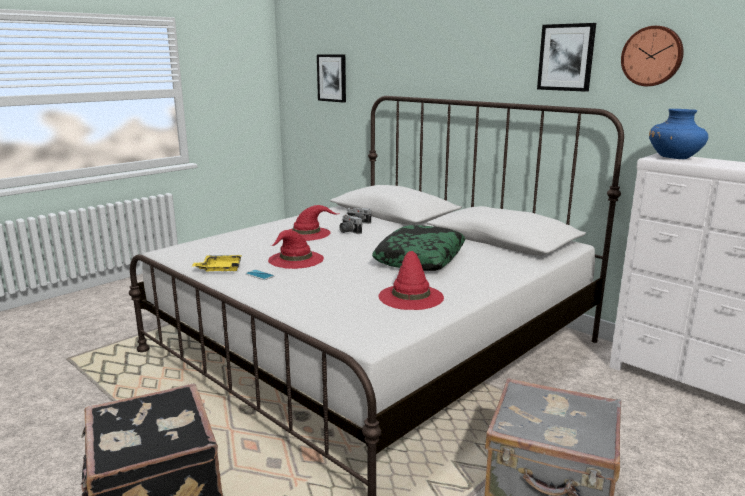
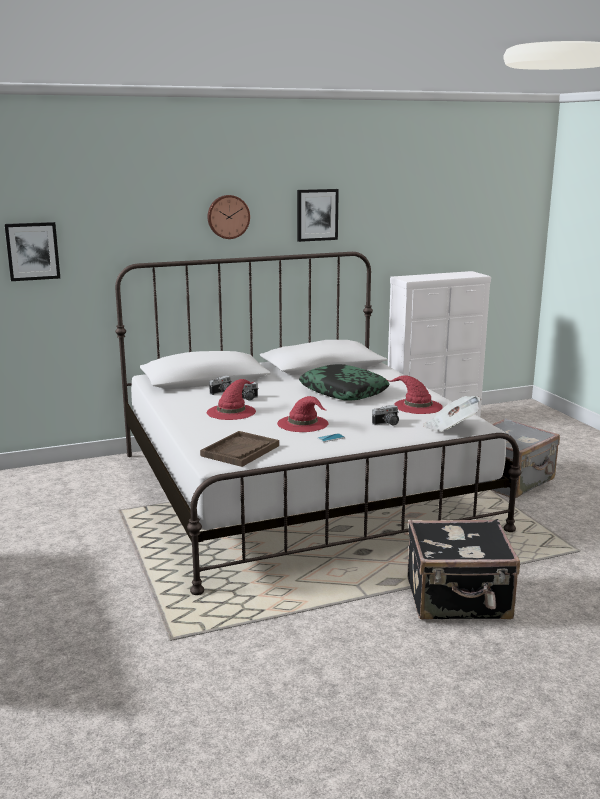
camera: 65 degrees left, 0 degrees up
yellow tray [192,255,242,271] -> none
wall clock [621,26,684,86] -> wall clock moved to [208,195,250,239]
blue vase [649,109,708,159] -> none
none -> brown tray [200,431,279,467]
none -> camera [372,405,399,425]
none -> newspaper [423,396,481,432]

